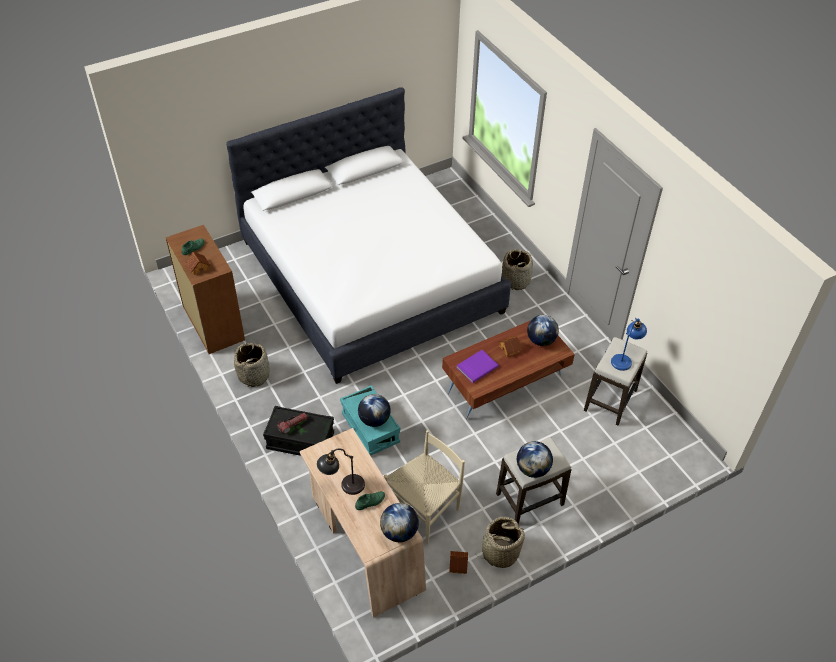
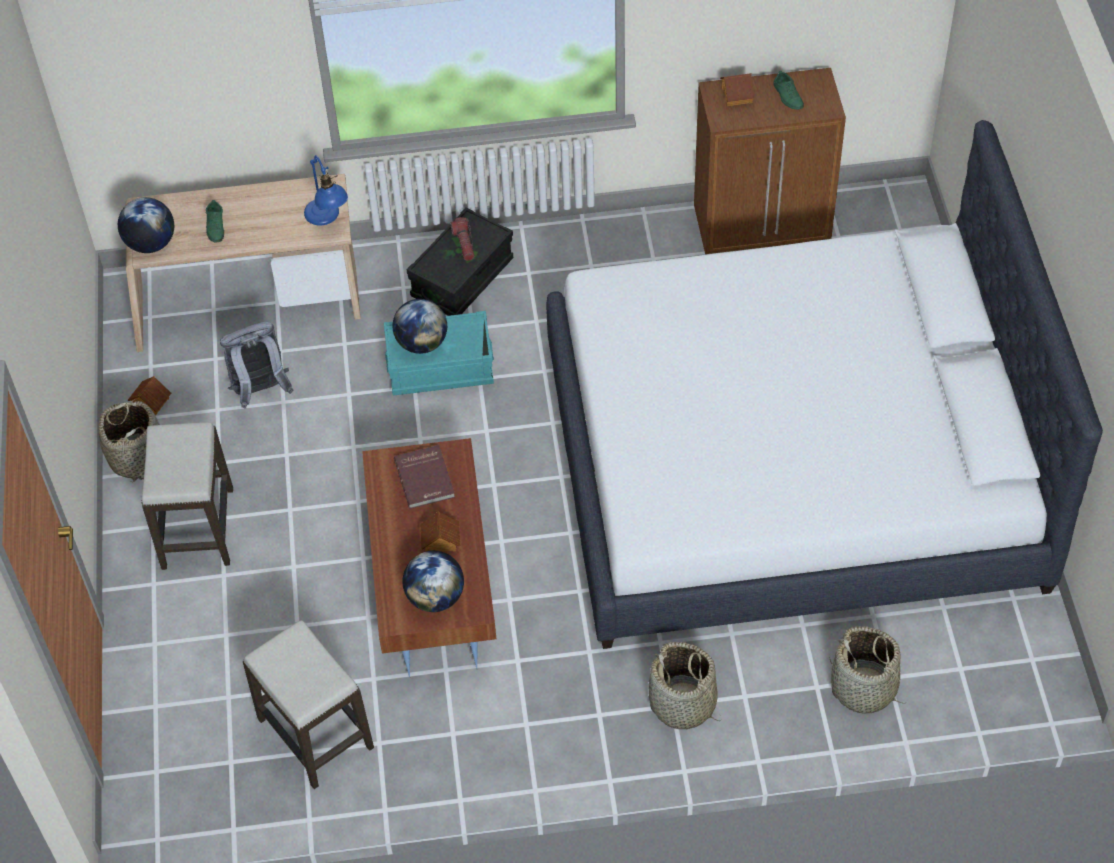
camera: 115 degrees right, 5 degrees up
basket [234,343,270,387] -> basket moved to [829,626,907,713]
grey table lamp [317,449,365,495] -> none
beige chair [384,430,465,544] -> grey backpack [220,321,293,408]
purple book [456,350,499,383] -> red book [394,445,455,509]
globe [517,441,553,478] -> none
blue table lamp [611,318,647,371] -> blue table lamp moved to [304,155,348,225]

